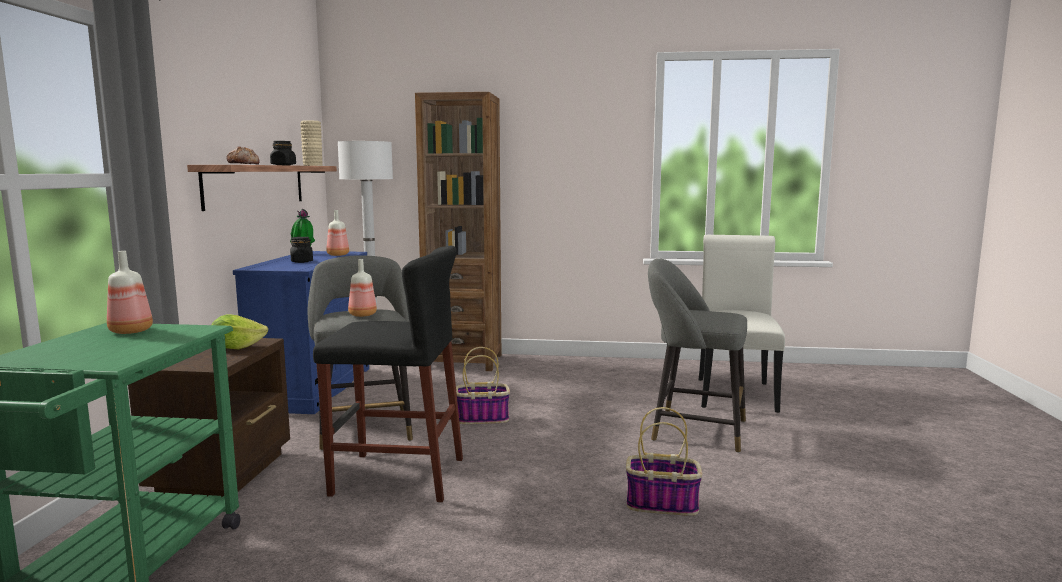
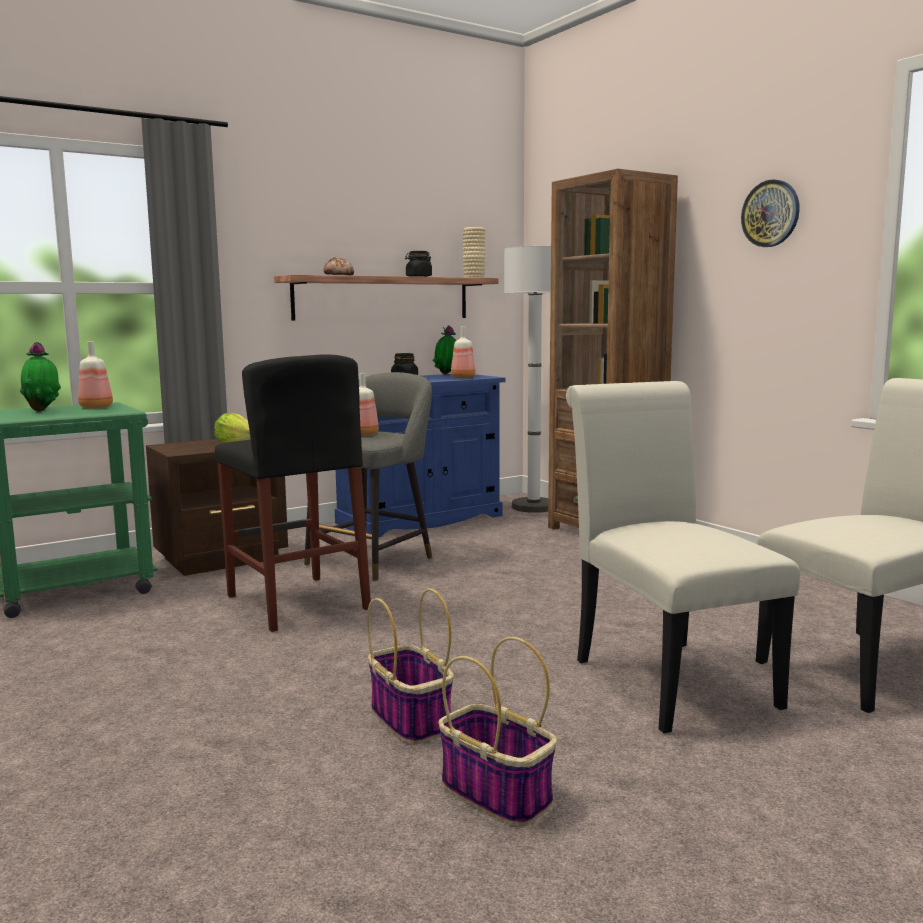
camera: 50 degrees right, 0 degrees up
basket [456,347,510,424] -> basket moved to [438,637,557,827]
grey stool [648,259,747,453] -> white chair [566,381,800,733]
none -> potted plant [20,342,61,412]
none -> wall clock [741,179,800,247]

